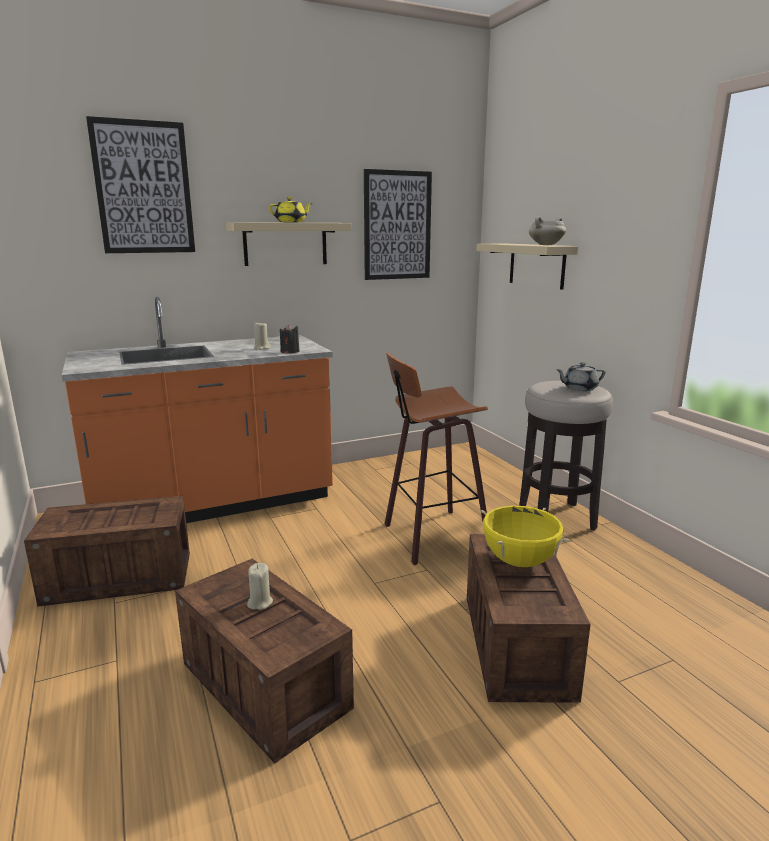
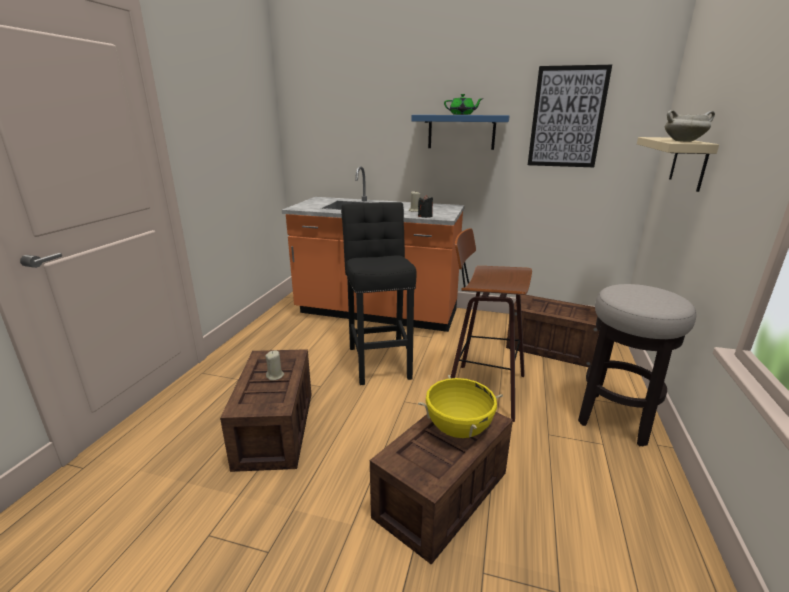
camera: 40 degrees right, 5 degrees up
crate [24,496,190,607] -> crate moved to [506,295,599,367]
picture [86,116,195,253] -> none
beige shelf [226,222,352,266] -> blue shelf [411,115,510,150]
yellow teapot [269,197,313,222] -> green teapot [444,94,484,115]
grey teapot [556,362,605,391] -> none
none -> black stool [341,202,416,385]

